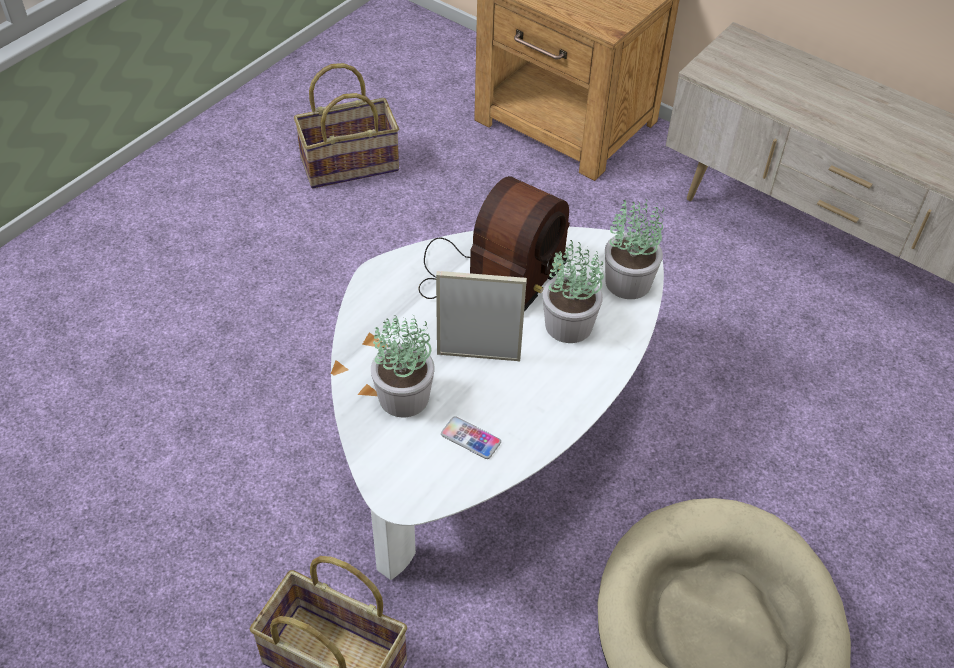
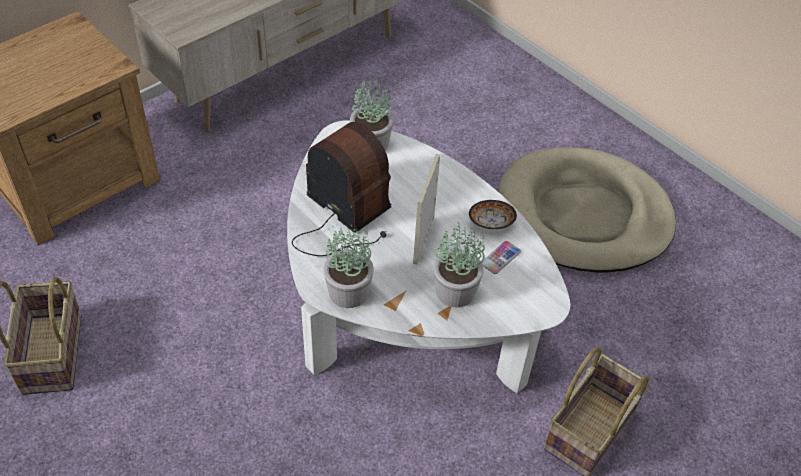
camera: 80 degrees left, 0 degrees up
potted plant [543,240,604,343] -> potted plant moved to [323,226,374,308]
none -> bowl [469,200,517,229]

